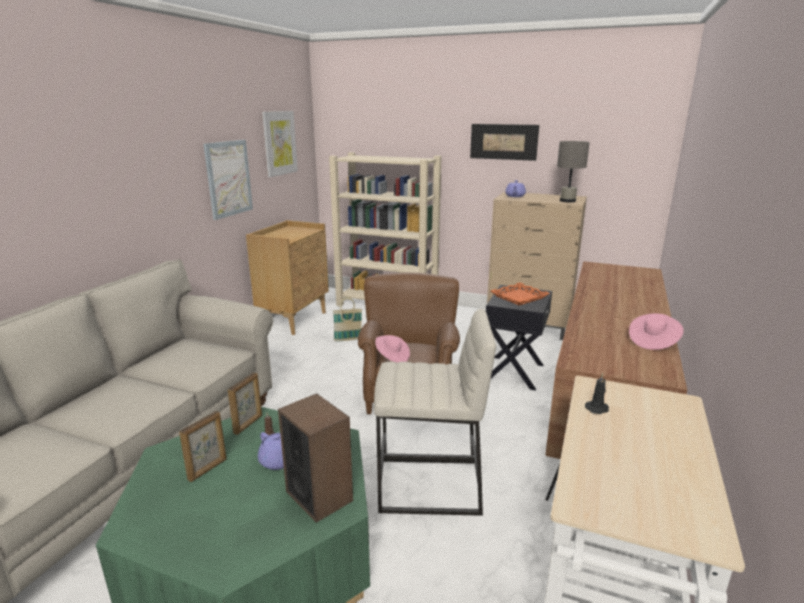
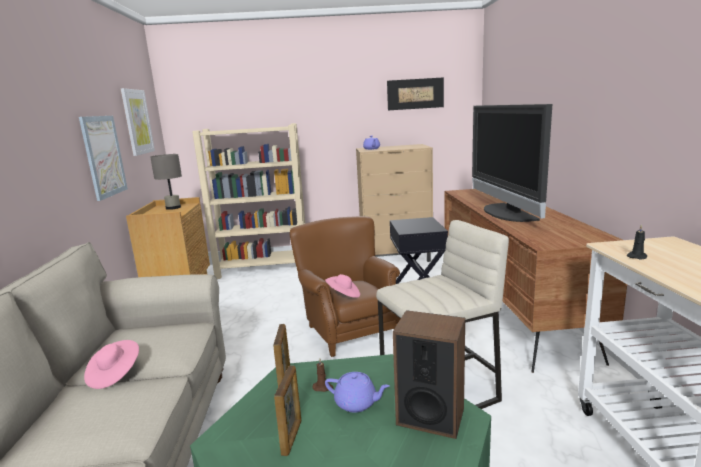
camera: 25 degrees left, 5 degrees down
basket [333,297,362,342] -> none
picture [470,124,539,161] -> picture moved to [387,77,444,110]
orange tray [491,283,550,306] -> none
grey table lamp [557,141,589,202] -> grey table lamp moved to [150,154,182,210]
pink hat [629,313,684,350] -> pink hat moved to [84,340,139,389]
none -> television [472,104,552,222]

